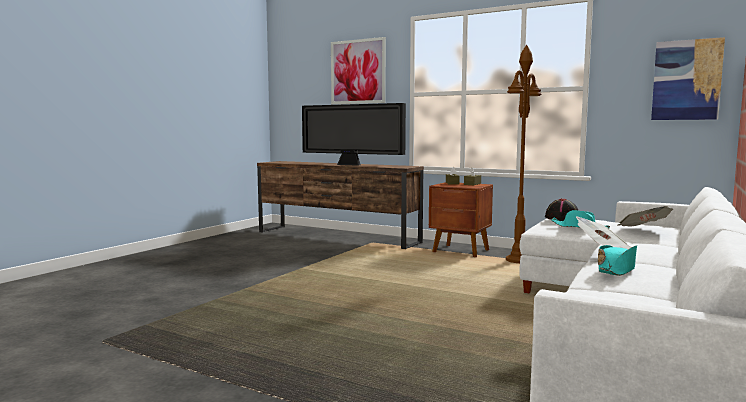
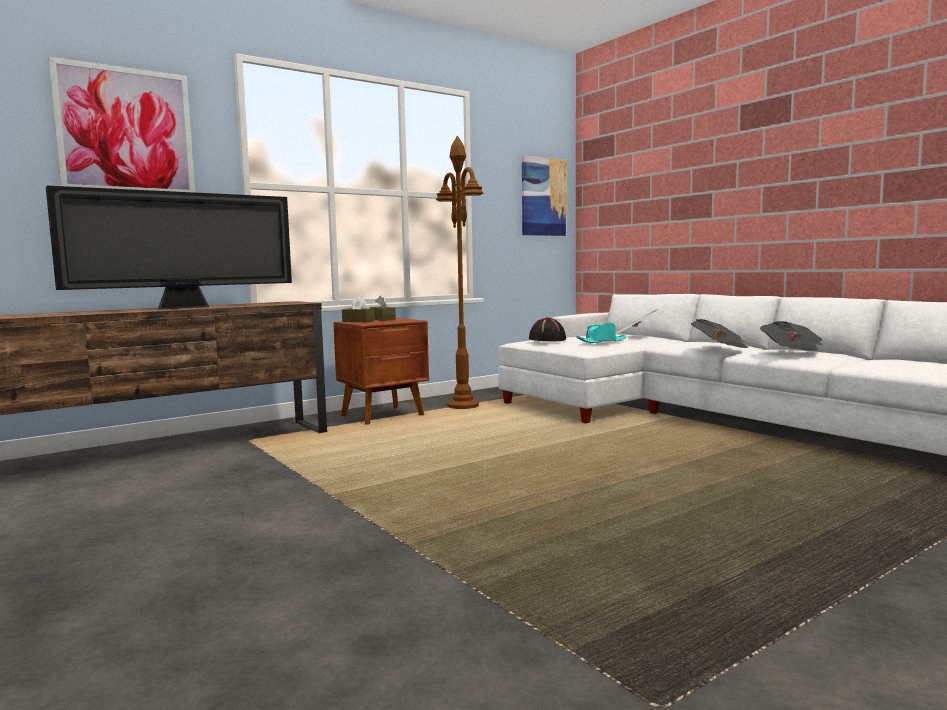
camera: 65 degrees left, 0 degrees up
turquoise hat [597,245,637,276] -> newspaper [760,321,822,351]

